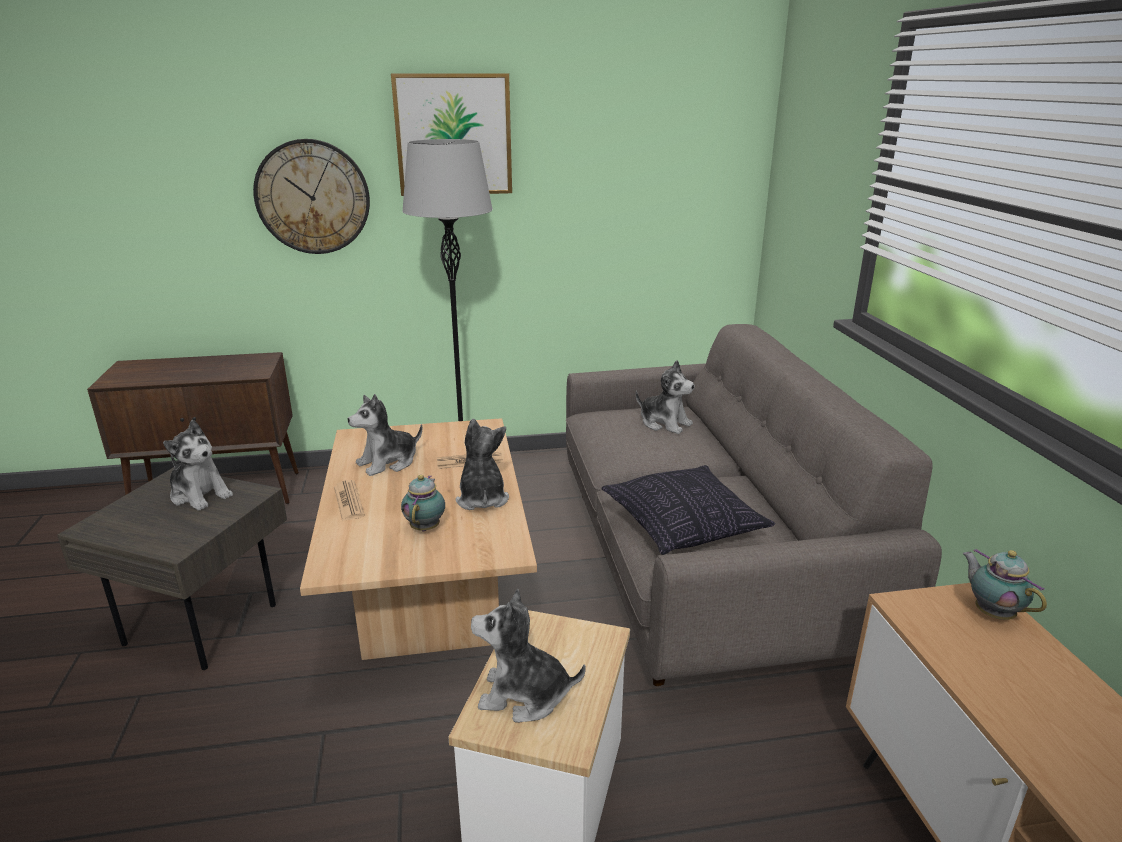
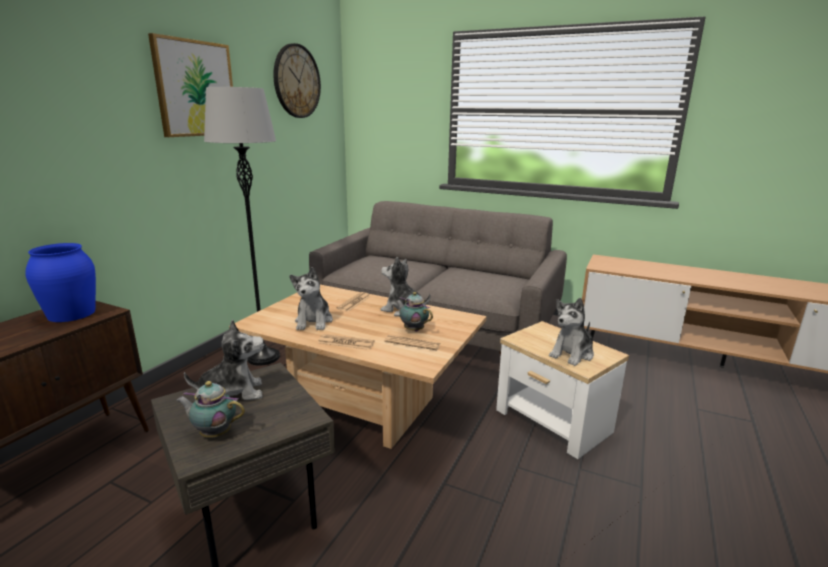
camera: 55 degrees left, 5 degrees down
wall clock [253,139,370,254] -> wall clock moved to [273,43,321,118]
pillow [601,465,775,555] -> none
plush toy [635,360,695,434] -> none
teapot [962,549,1047,620] -> teapot moved to [176,381,245,438]
none -> blue vase [25,243,96,322]
none -> newspaper [384,335,441,350]

